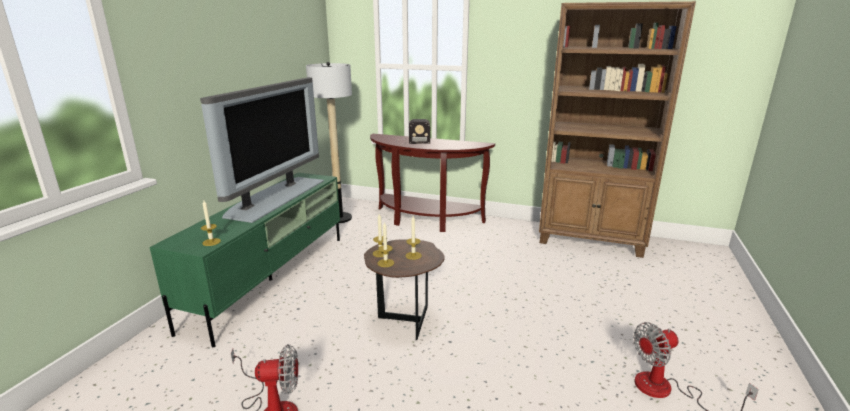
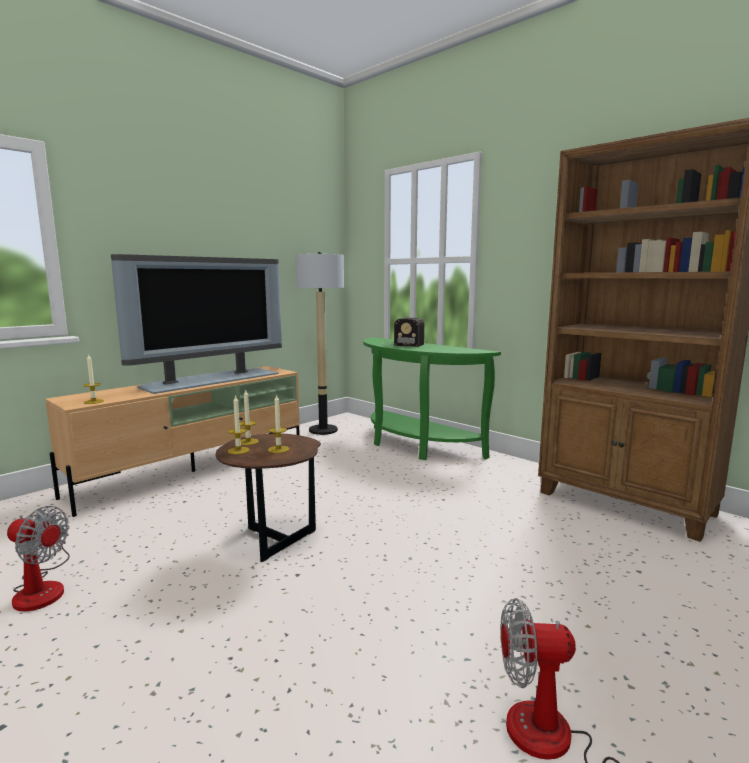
camera: 25 degrees right, 10 degrees down
green tv stand [150,173,340,347] -> beige tv stand [45,366,300,517]
brown console table [370,134,495,232] -> green console table [363,337,501,460]

